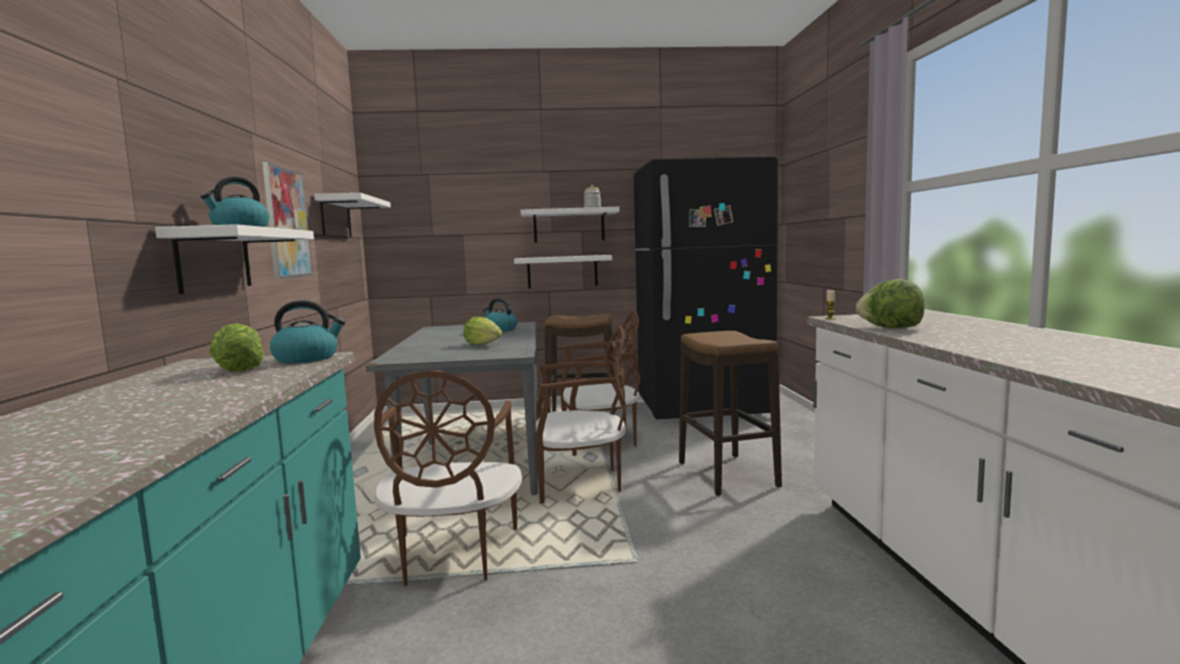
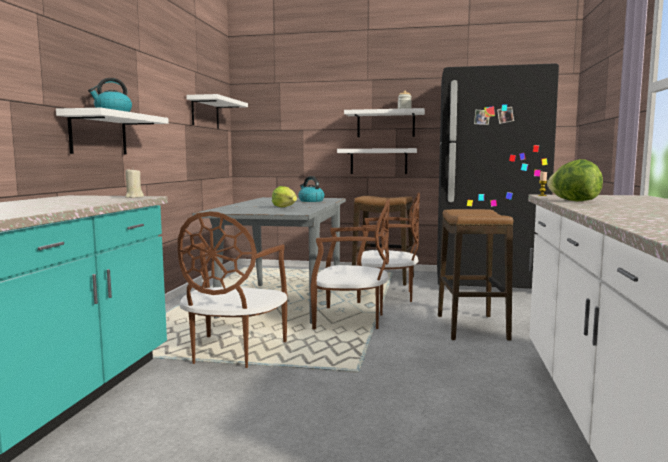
camera: 15 degrees right, 0 degrees up
lettuce [209,323,264,372] -> none
picture [262,162,313,279] -> none
kettle [270,300,345,363] -> beige candle [125,170,144,198]

